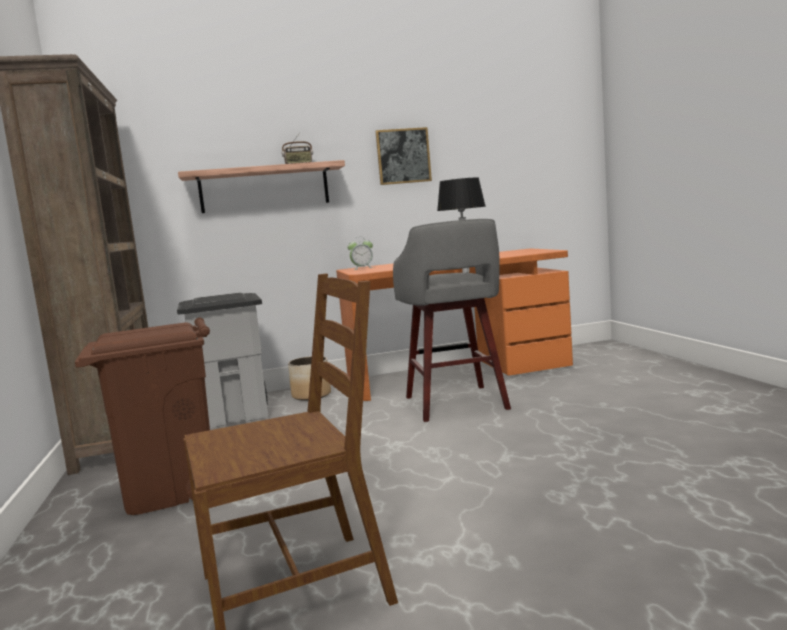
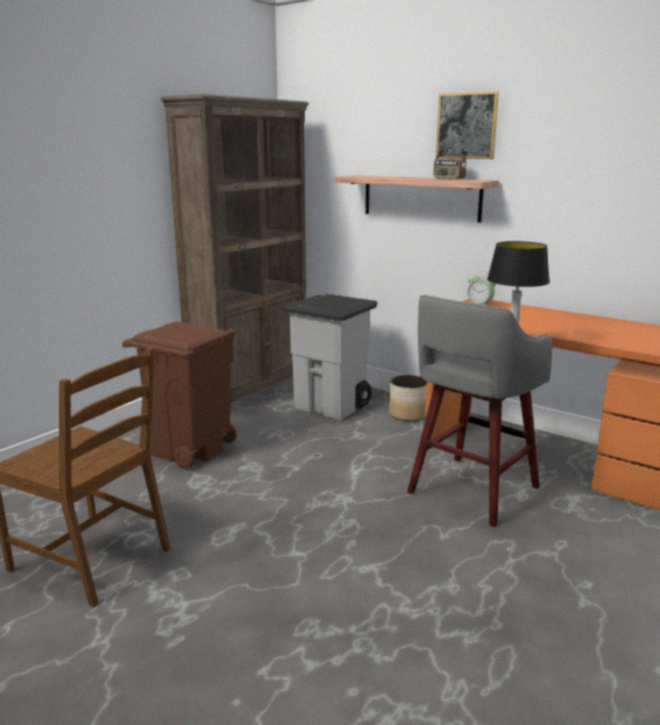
camera: 50 degrees right, 10 degrees up
picture [375,127,432,185] -> picture moved to [436,91,499,159]

